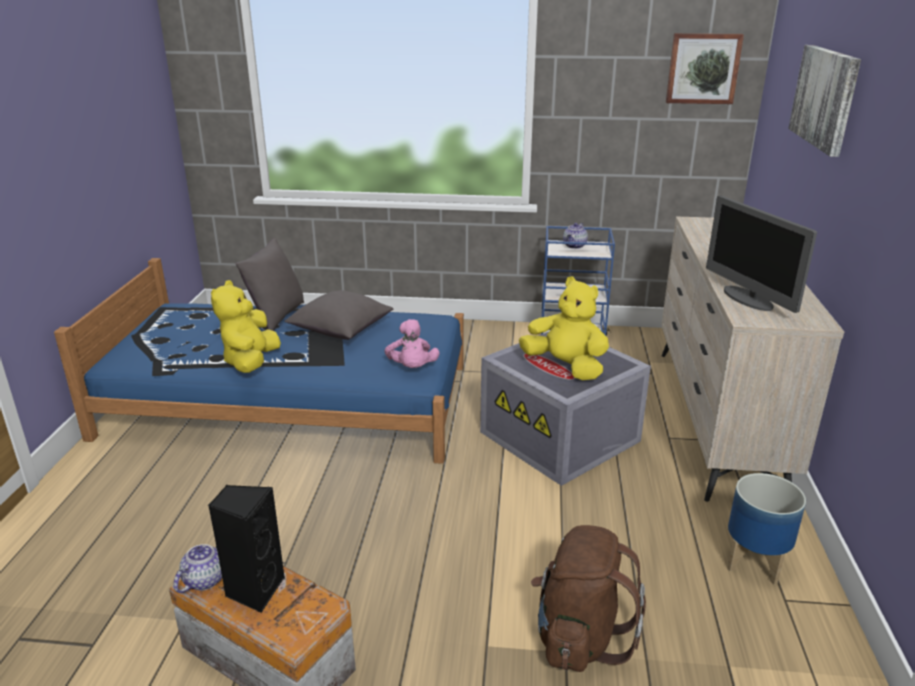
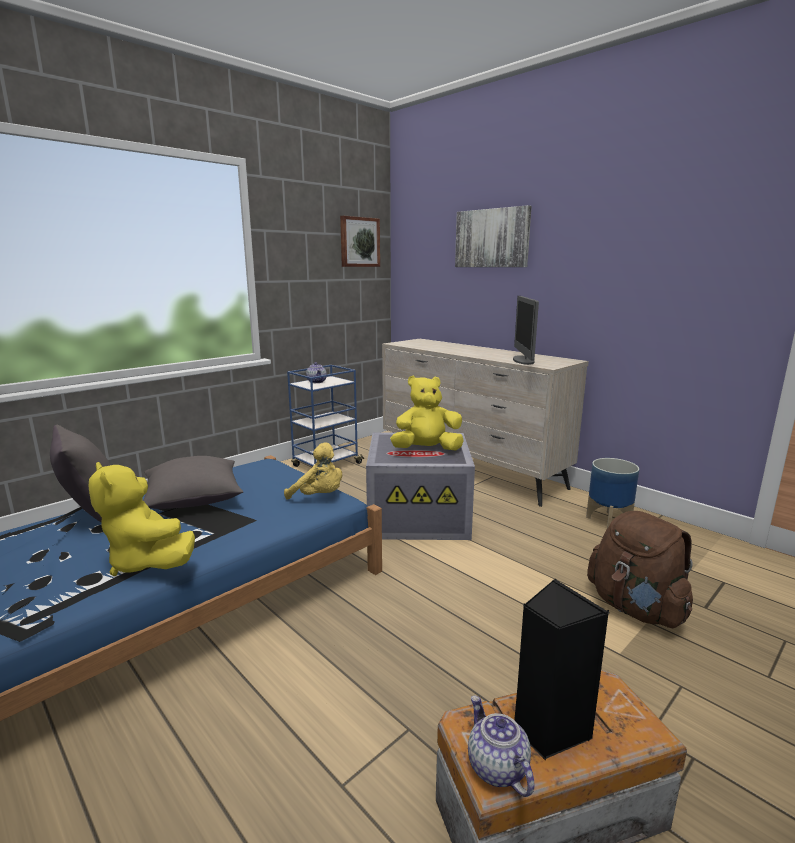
camera: 50 degrees left, 10 degrees down
pink plush toy [384,319,439,368] -> yellow plush toy [284,442,342,500]
monitor [706,196,817,313] -> monitor turned 75 degrees clockwise [513,296,539,365]

